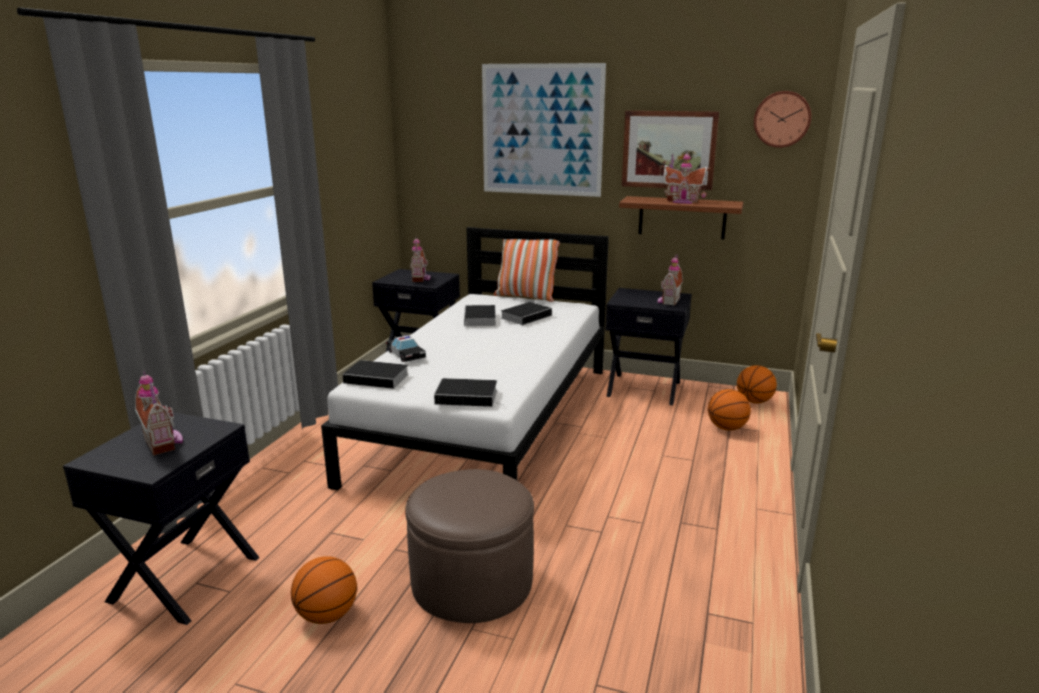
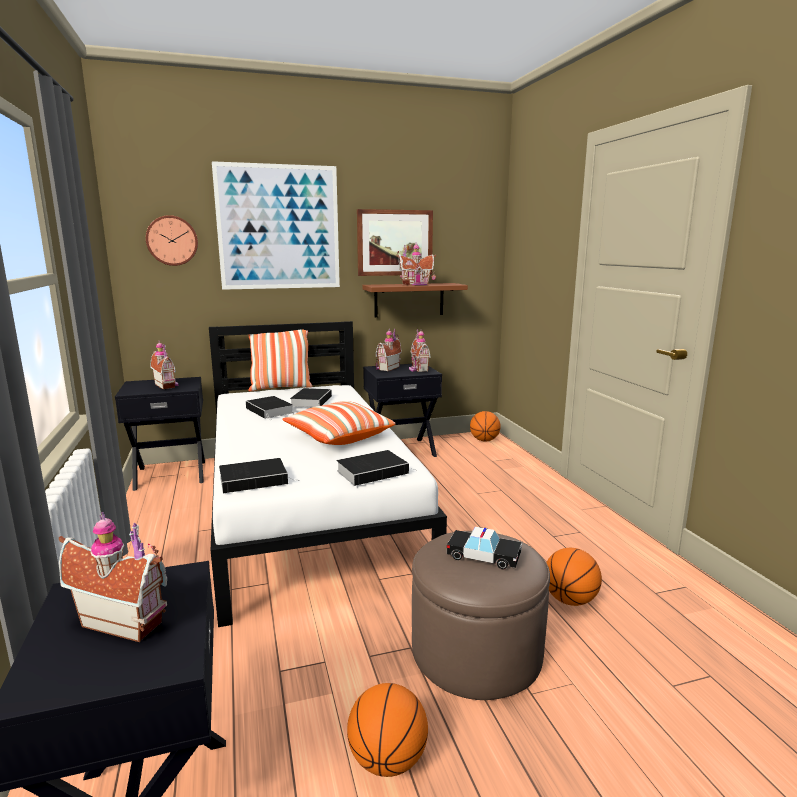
camera: 35 degrees left, 5 degrees down
toy car [386,335,426,362] -> toy car moved to [447,527,522,569]
basketball [708,389,751,430] -> basketball moved to [546,548,602,606]
wall clock [754,91,811,148] -> wall clock moved to [146,215,198,266]
none -> pillow [282,401,396,445]
none -> toy house [375,328,402,371]

